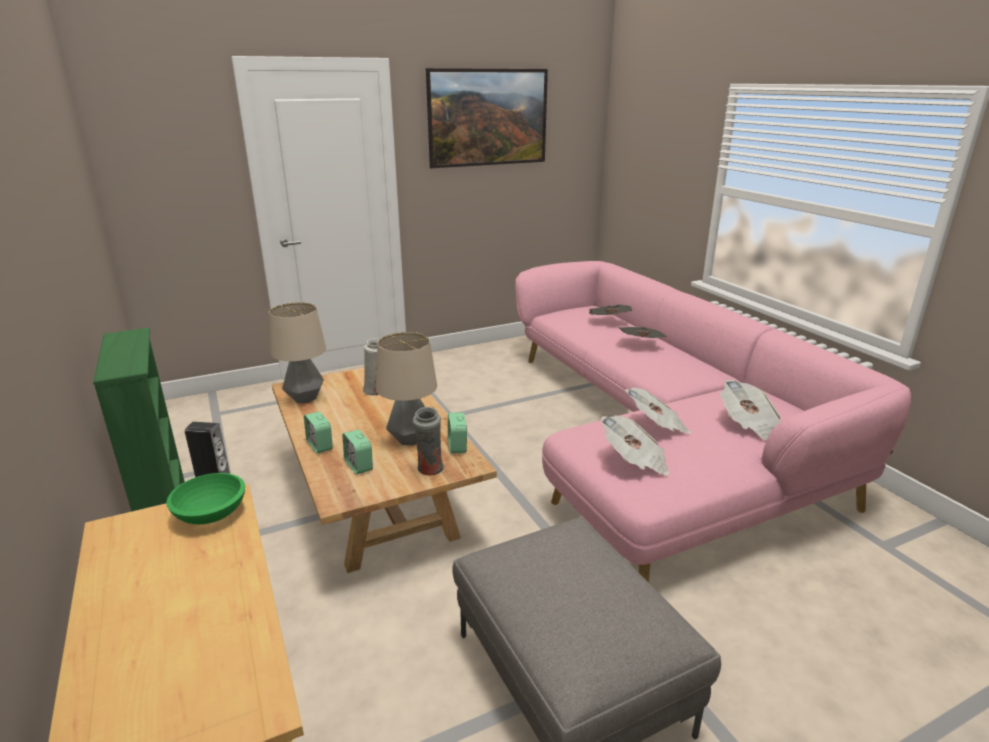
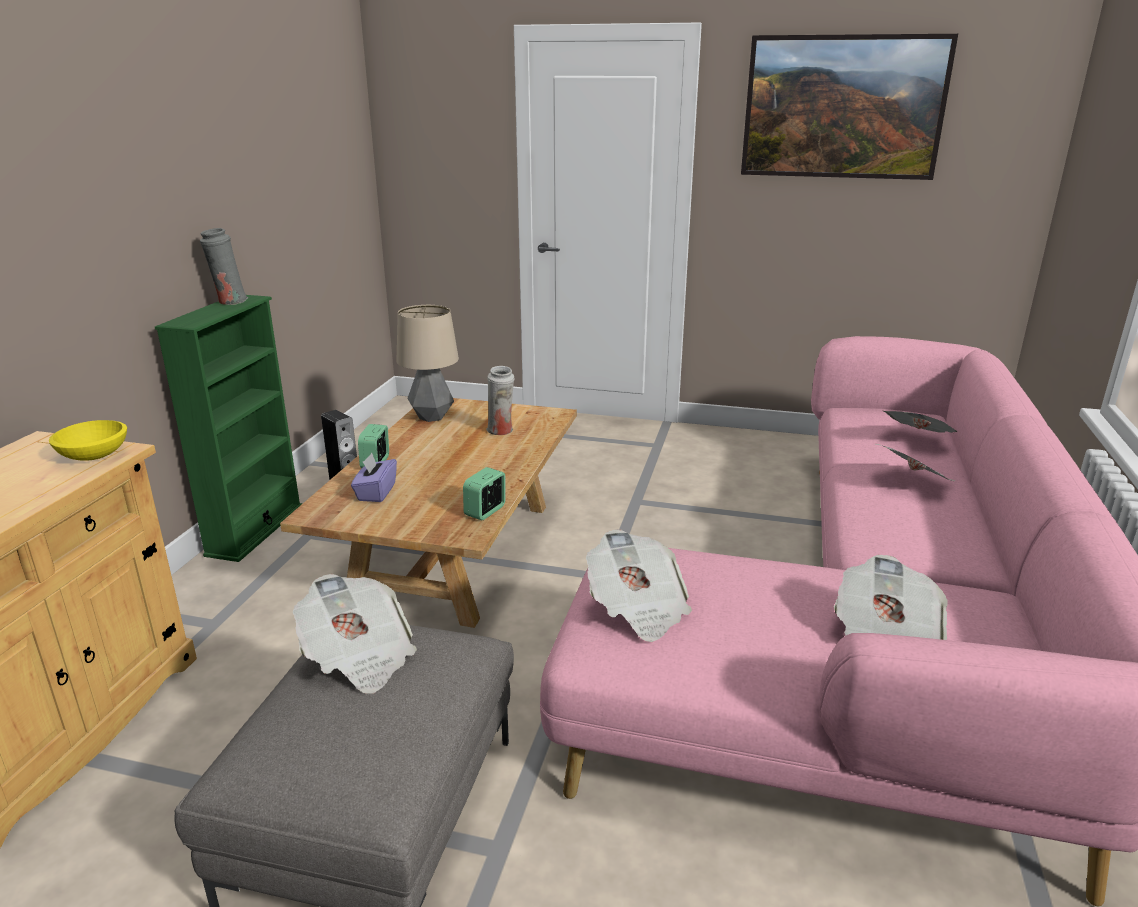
camera: 40 degrees right, 0 degrees up
green bowl [166,473,245,524] -> yellow bowl [49,420,127,461]
alarm clock [342,429,373,474] -> purple tissue box [351,453,397,502]
table lamp [376,332,437,446] -> none
grey vase [413,407,445,475] -> grey vase moved to [200,228,249,305]
newspaper [625,388,692,434] -> newspaper moved to [293,574,417,694]

